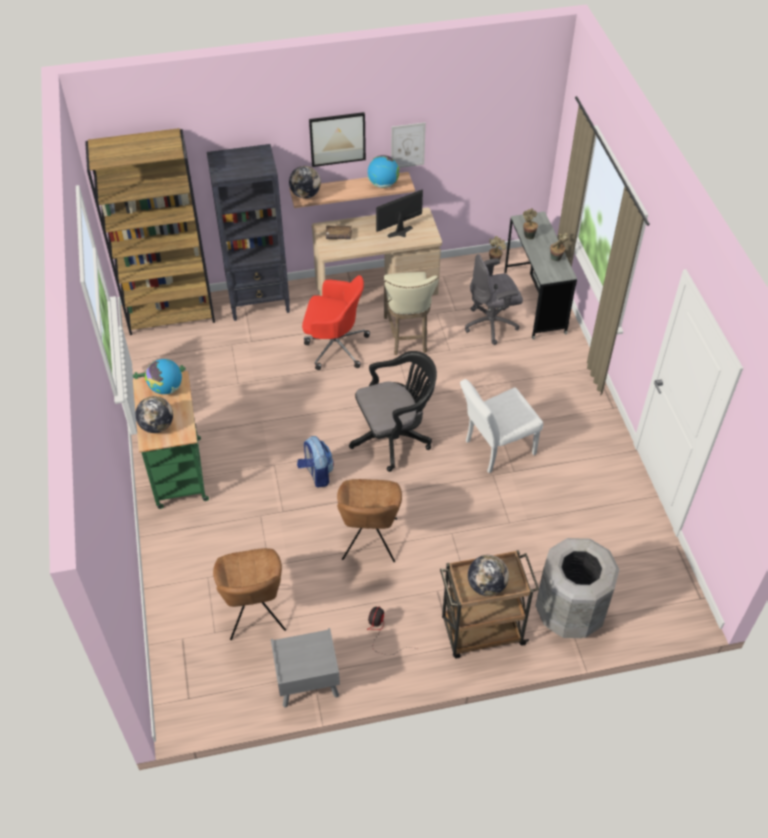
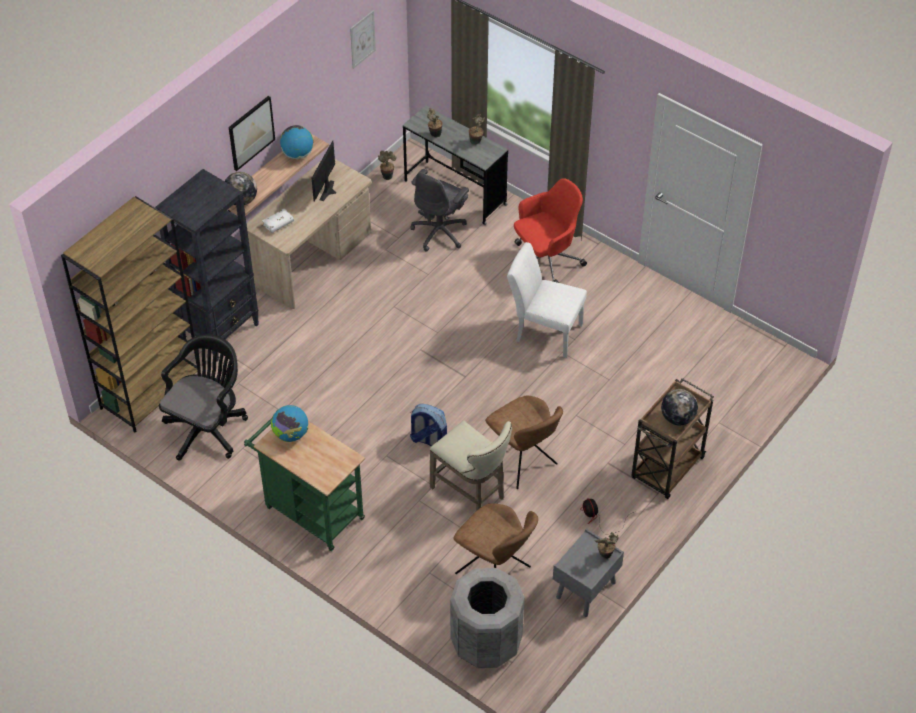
camera: 40 degrees left, 0 degrees up
globe [135,396,173,433] -> none
red office chair [302,275,370,370] -> red office chair moved to [514,178,587,283]
brown book [326,225,352,239] -> white book [262,209,294,233]
black office chair [349,351,437,472] -> black office chair moved to [159,334,248,461]
beige stool [384,272,439,355] -> beige stool moved to [430,420,512,511]
picture [391,122,426,168] -> picture moved to [350,11,376,69]
white chair [460,379,543,473] -> white chair turned 90 degrees clockwise [507,242,587,358]
grey trash can [535,538,619,638] -> grey trash can moved to [450,568,525,668]
none -> potted plant [595,532,619,559]

